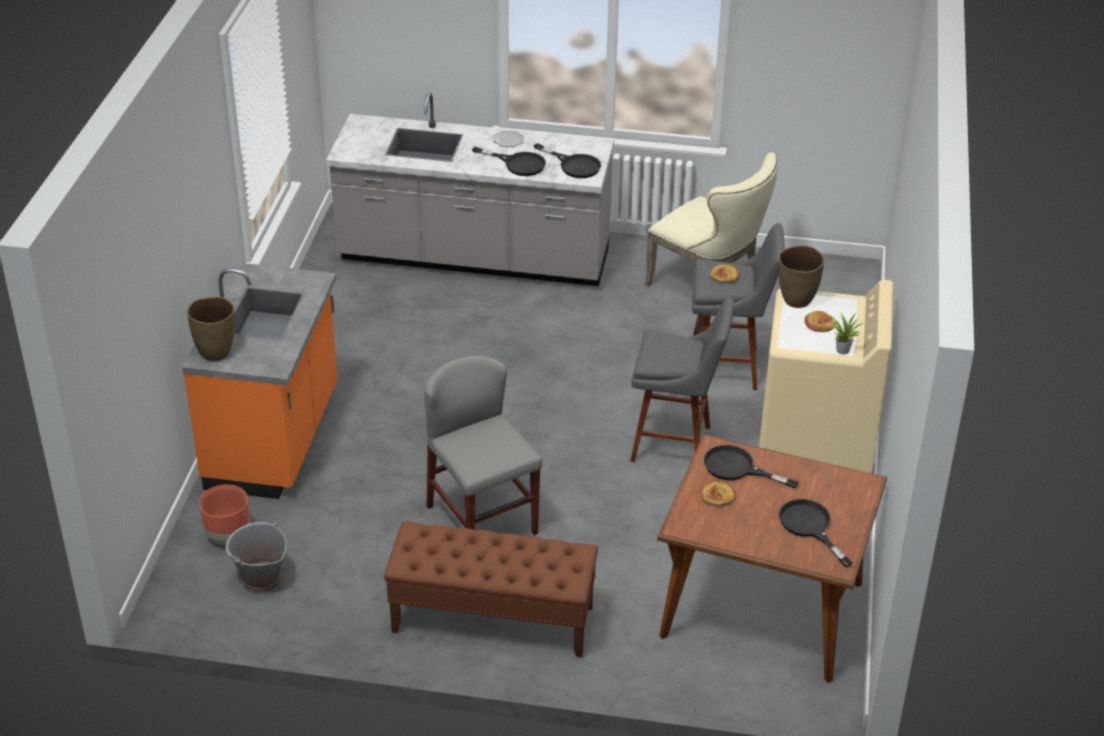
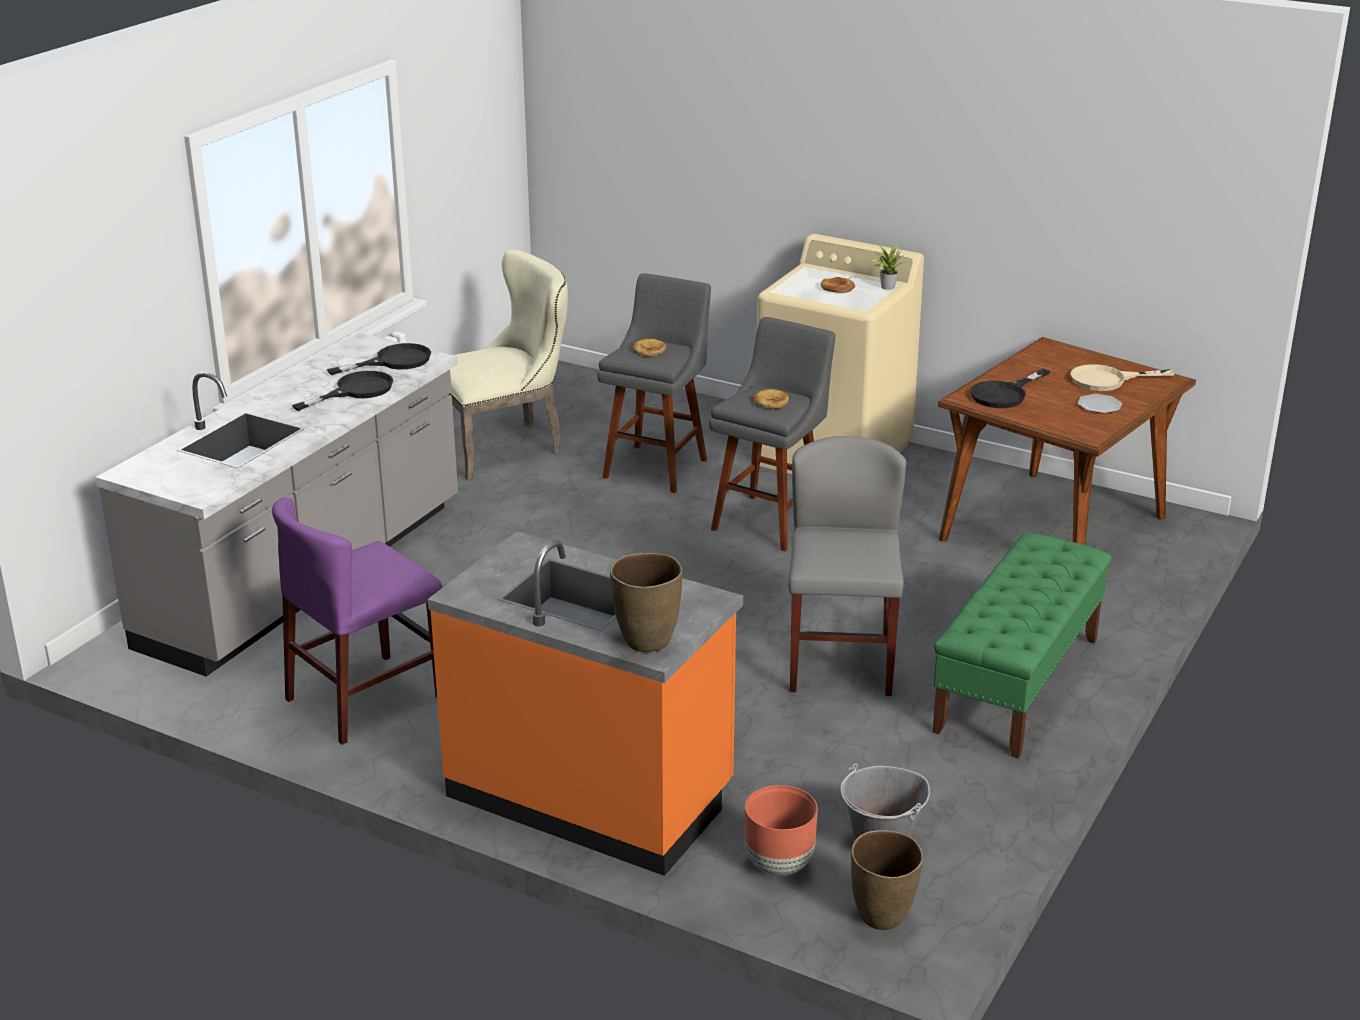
camera: 70 degrees left, 10 degrees down
brown bench [384,522,598,658] -> green bench [932,533,1112,759]
grey chair [424,356,542,535] -> grey chair turned 105 degrees clockwise [788,436,906,696]
plate [493,130,524,147] -> plate moved to [1077,394,1122,413]
bread [702,481,736,506] -> bread moved to [753,389,789,409]
brown vase [778,245,824,308] -> brown vase moved to [851,830,923,930]
black frying pan [779,499,853,567] -> beige frying pan [1070,365,1175,391]
none -> purple chair [272,497,442,745]

